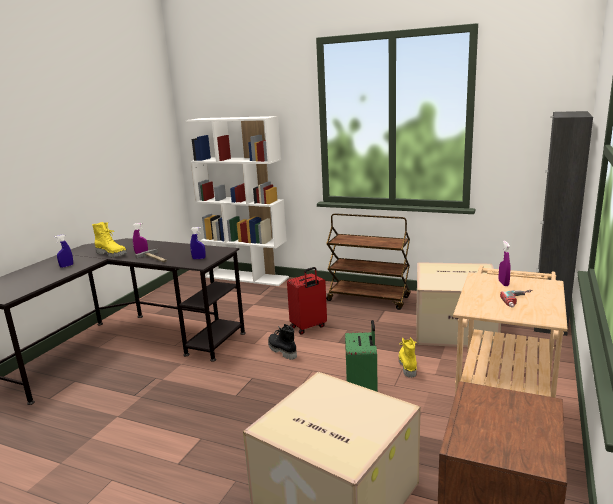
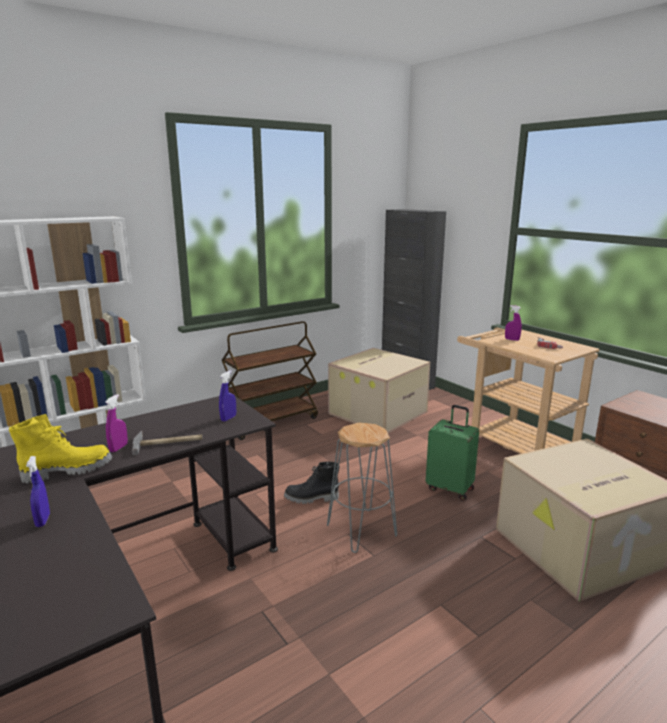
camera: 60 degrees left, 0 degrees up
red suitcase [287,267,327,335] -> none
yellow boot [399,337,417,378] -> none
none -> grey stool [327,422,397,553]

